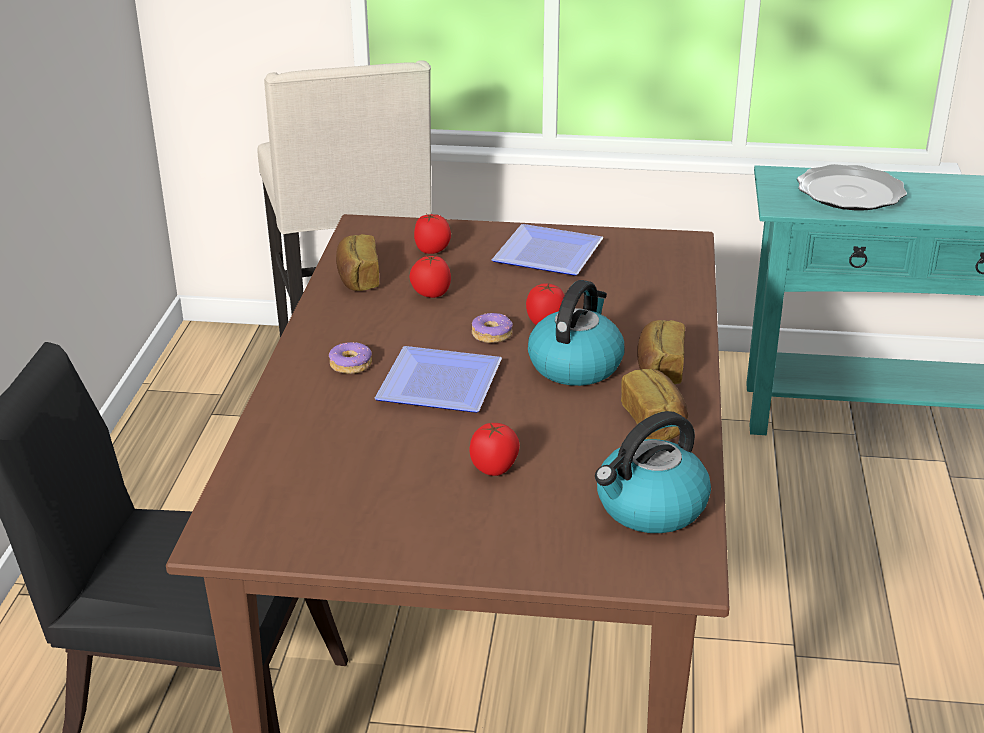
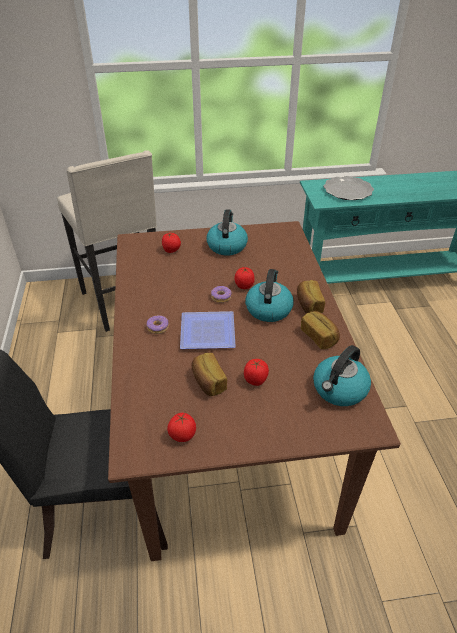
camera: 15 degrees left, 10 degrees up
bread [336,234,379,291] -> bread moved to [192,353,227,396]
tomato [409,255,451,298] -> tomato moved to [167,413,196,442]
plate [492,224,604,276] -> kettle [207,209,248,255]

